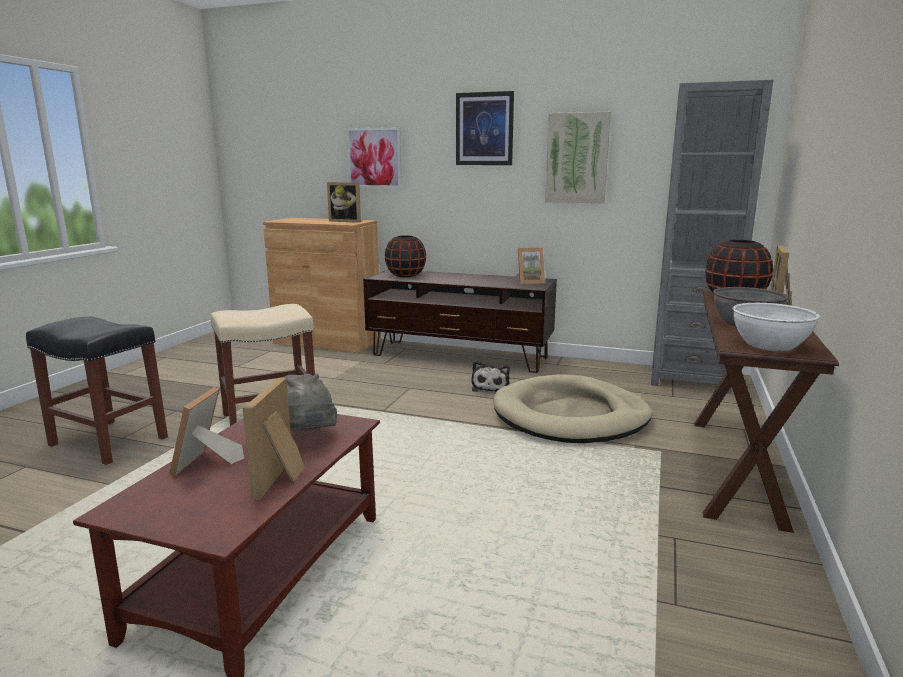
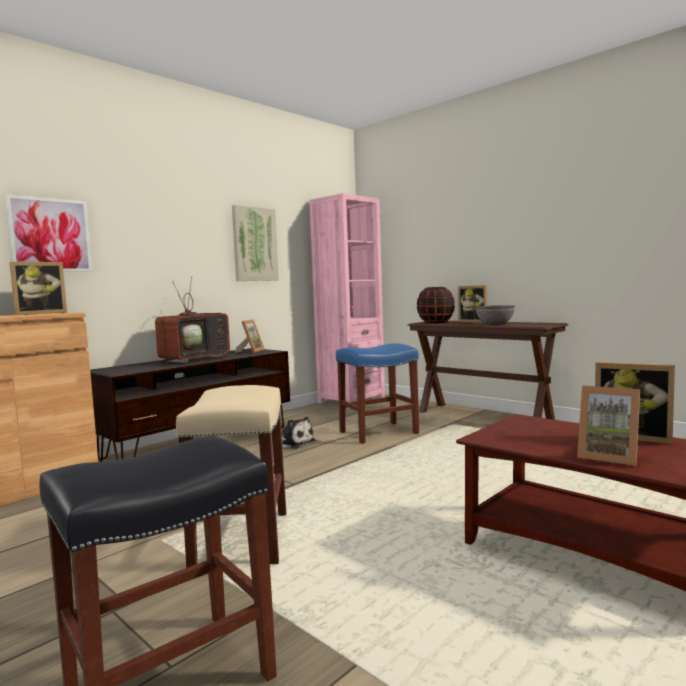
camera: 65 degrees left, 10 degrees down
grey hat [283,373,337,430] -> none
black vase [385,236,426,277] -> none
picture [456,91,514,165] -> none
beige dog bed [493,375,652,443] -> blue stool [336,343,419,444]
grey bookcase [651,80,773,394] -> pink bookcase [309,193,385,409]
white bowl [732,303,820,351] -> none
none -> television [155,276,230,363]

